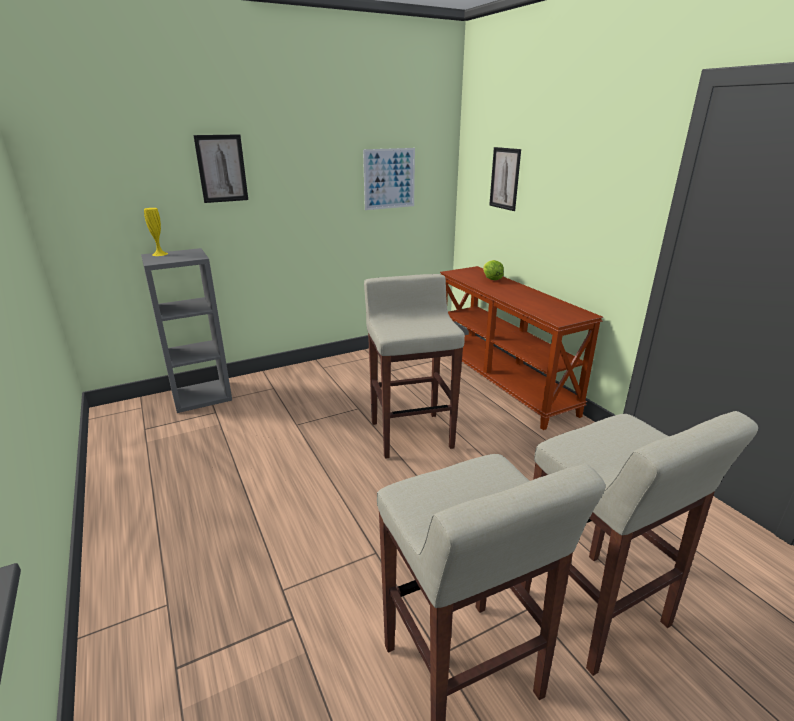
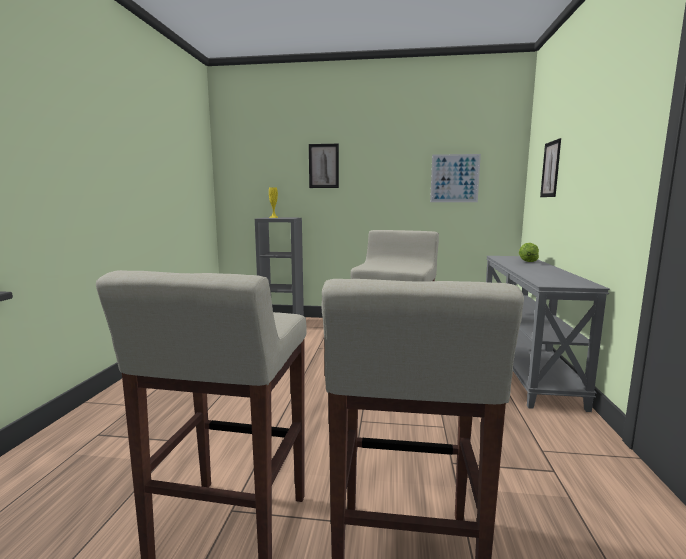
camera: 35 degrees right, 15 degrees down
brown console table [440,266,603,430] -> grey console table [486,256,610,412]

